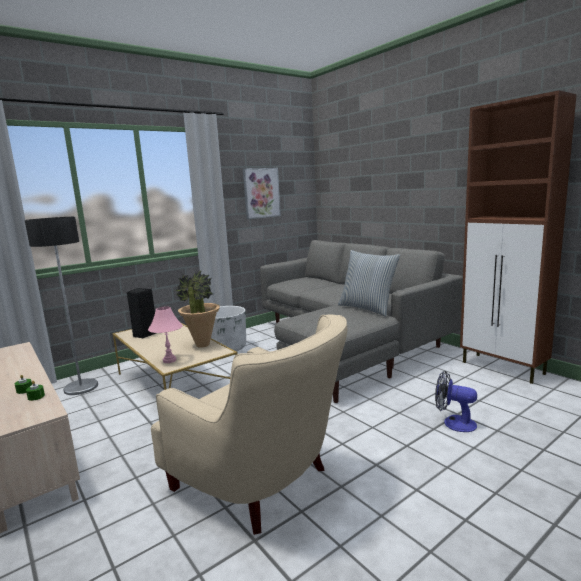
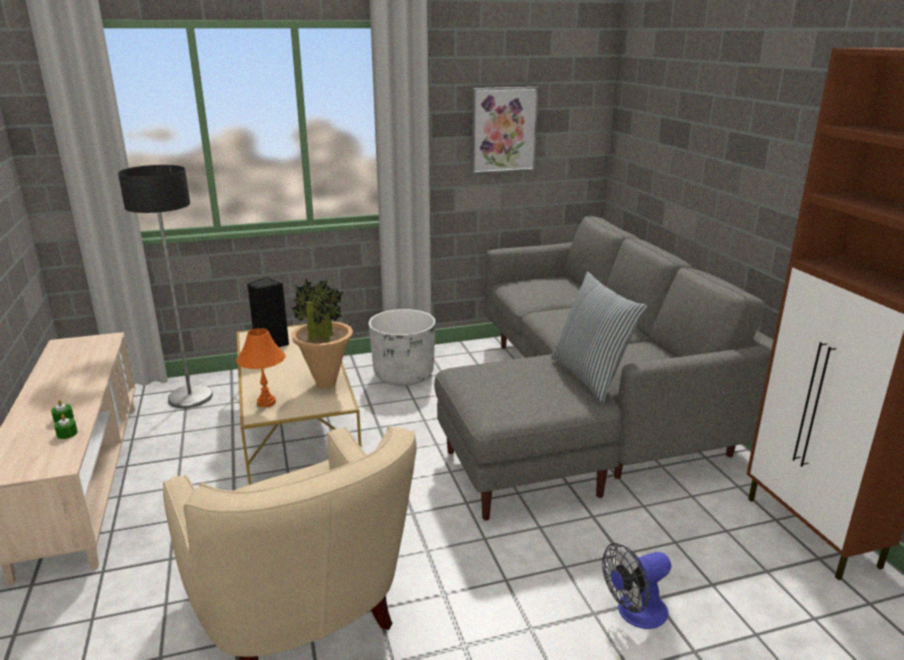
camera: 20 degrees right, 10 degrees up
pink table lamp [148,306,183,363] -> orange table lamp [236,328,286,407]
fan [435,371,477,432] -> fan turned 75 degrees counterclockwise [602,543,671,629]

